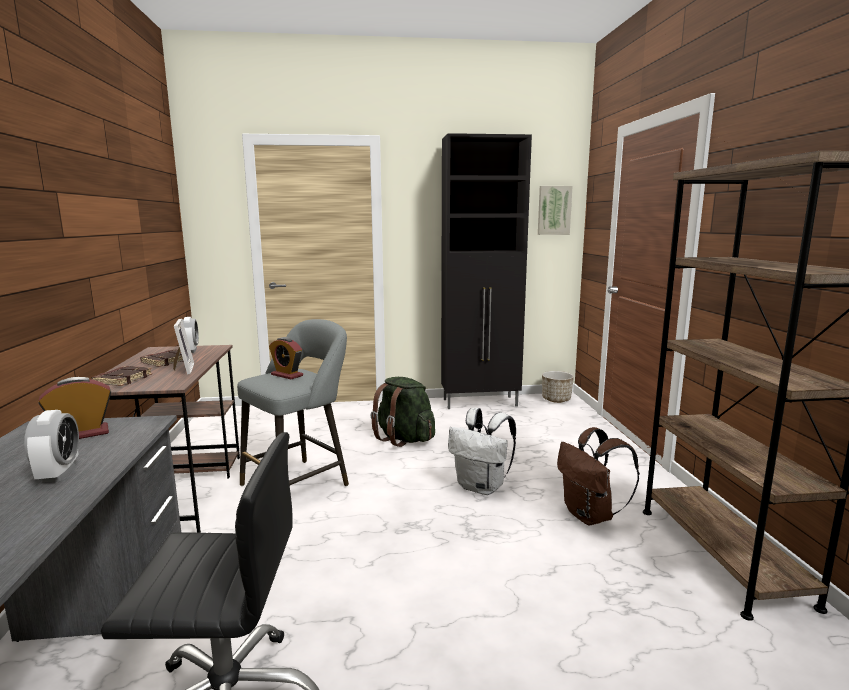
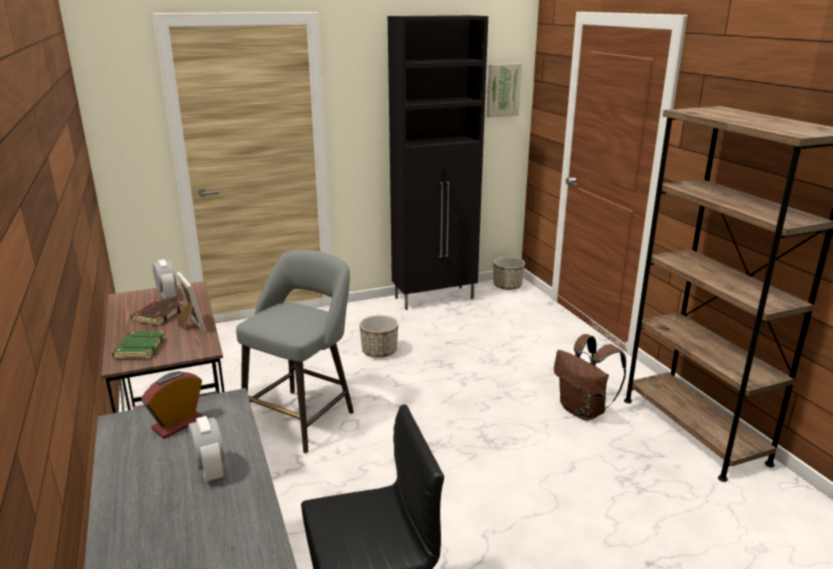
camera: 15 degrees left, 10 degrees up
brown book [91,366,152,386] -> green book [112,331,165,359]
alarm clock [269,337,303,379] -> none
green backpack [371,377,435,447] -> planter [359,315,398,358]
white backpack [448,408,516,495] -> none

